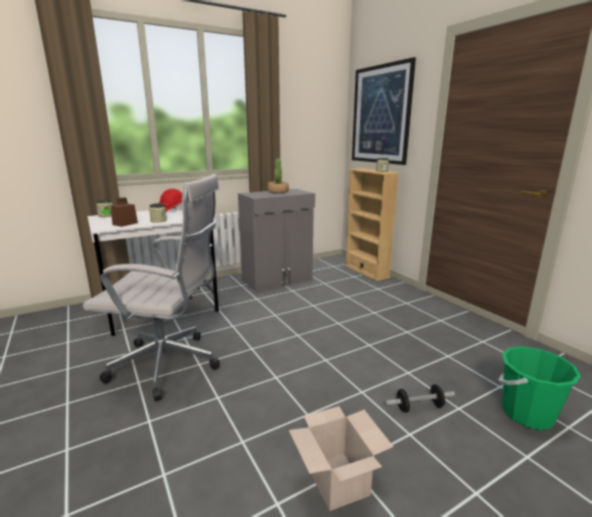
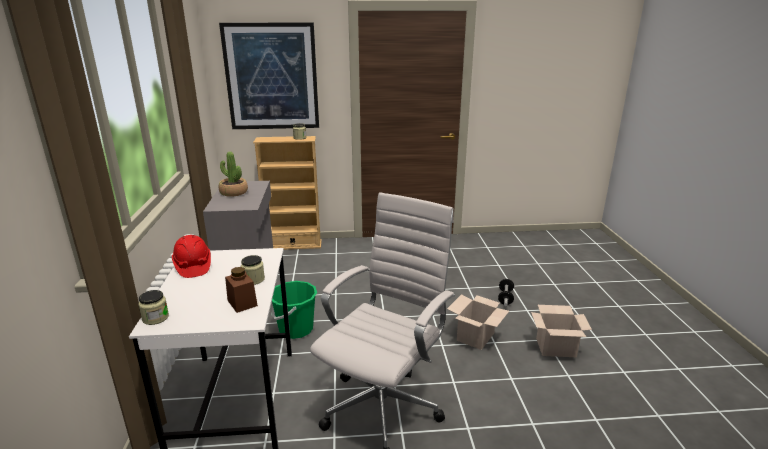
camera: 65 degrees left, 5 degrees up
green bucket [499,346,581,430] -> green bucket moved to [271,281,317,339]
none -> cardboard box [447,294,509,350]

